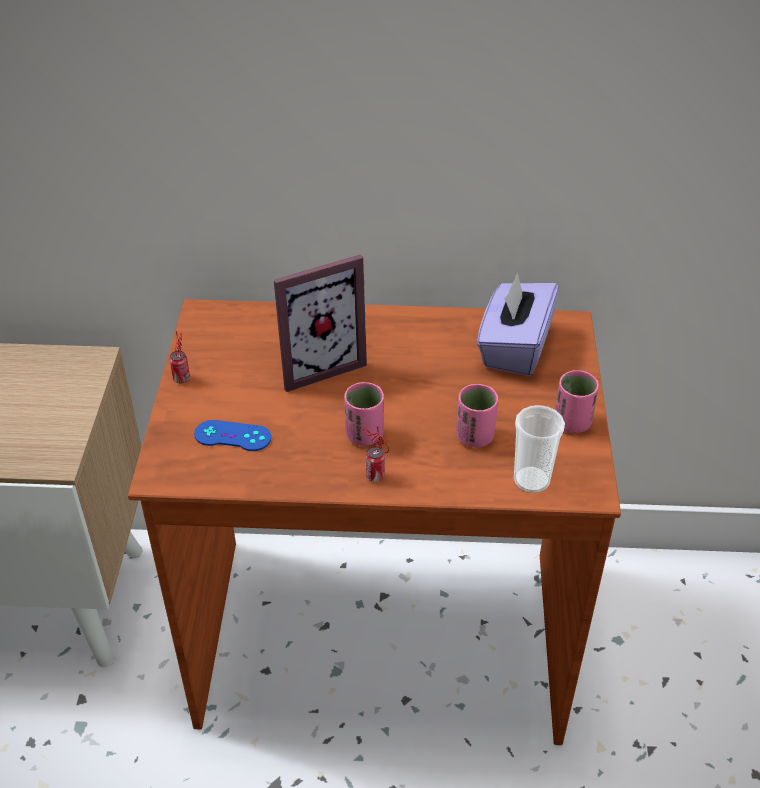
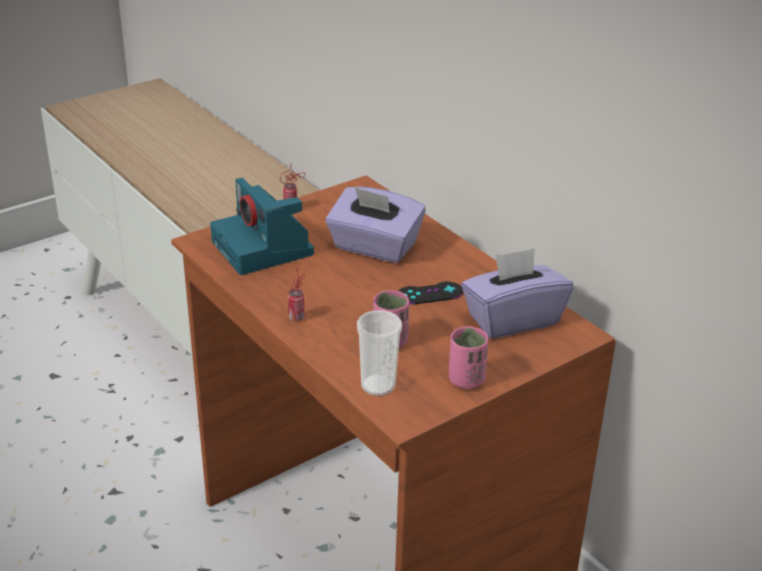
camera: 50 degrees right, 10 degrees down
blue game controller [194,420,271,451] -> camera [210,178,314,275]
picture frame [274,255,367,392] -> purple tissue box [326,186,426,263]
pink cup [344,382,384,446] -> none
none -> black game controller [399,282,463,305]

